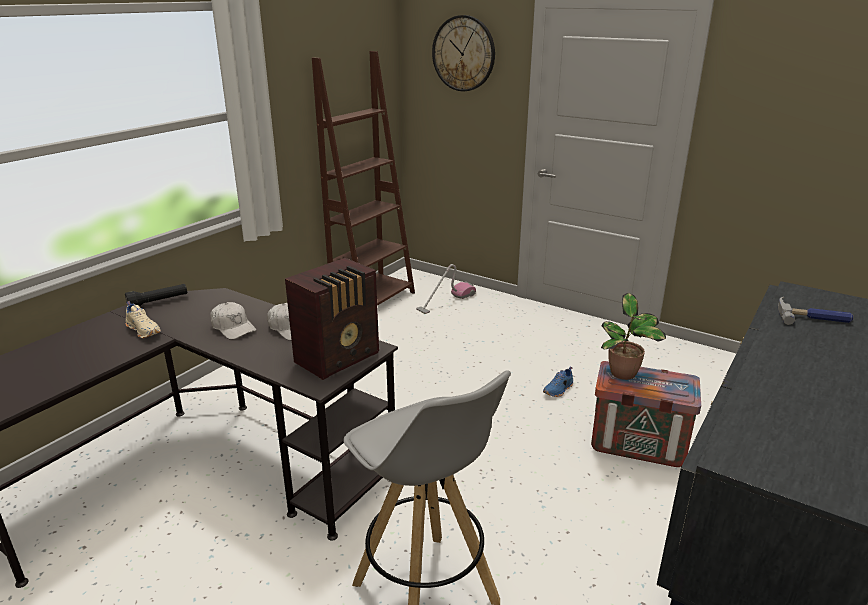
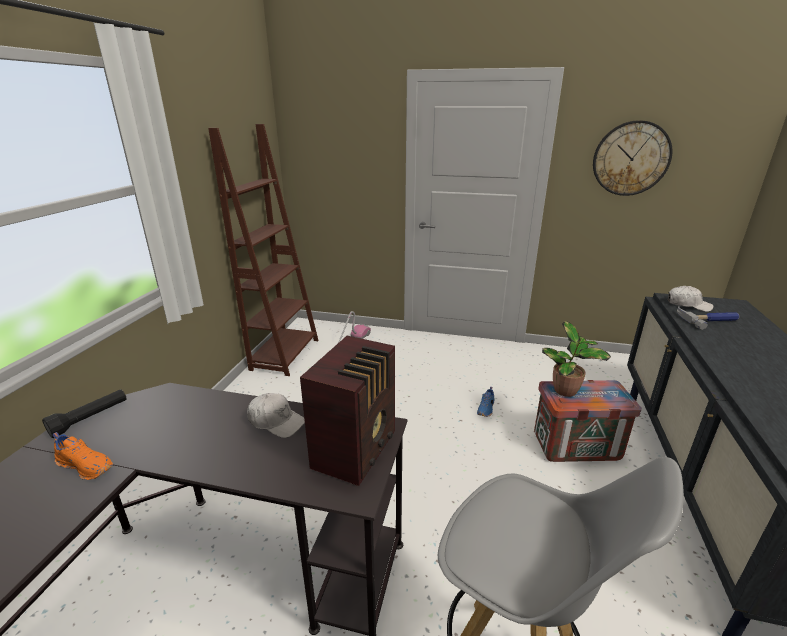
camera: 20 degrees left, 0 degrees up
beige shoe [126,301,161,338] -> orange shoe [52,432,113,480]
white cap [210,302,256,340] -> white cap moved to [668,286,714,312]
wall clock [432,15,495,91] -> wall clock moved to [593,120,672,196]

